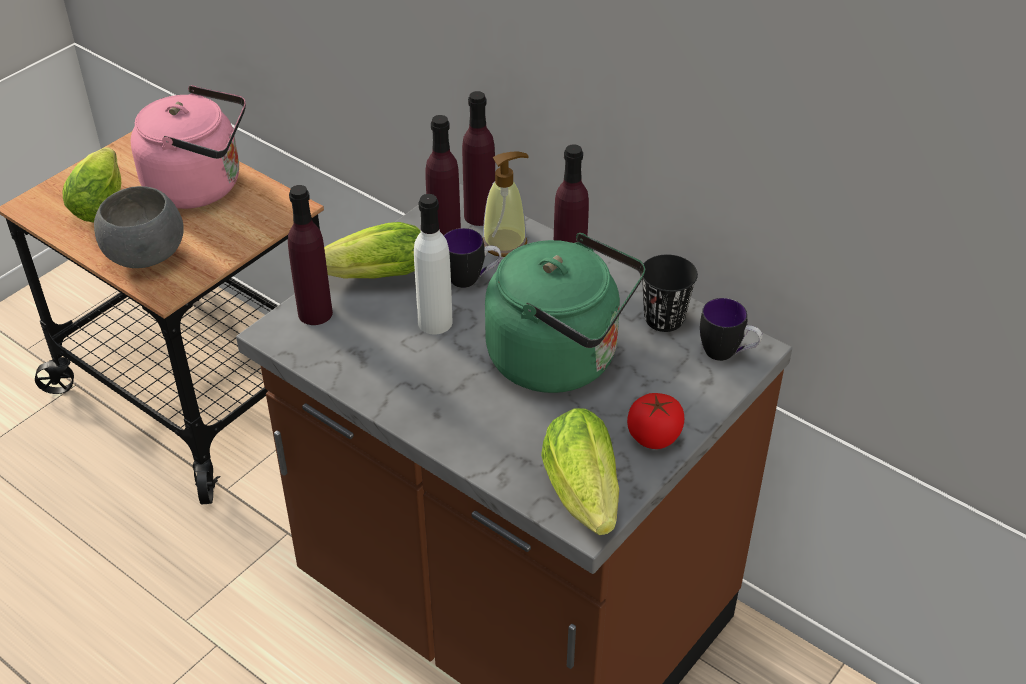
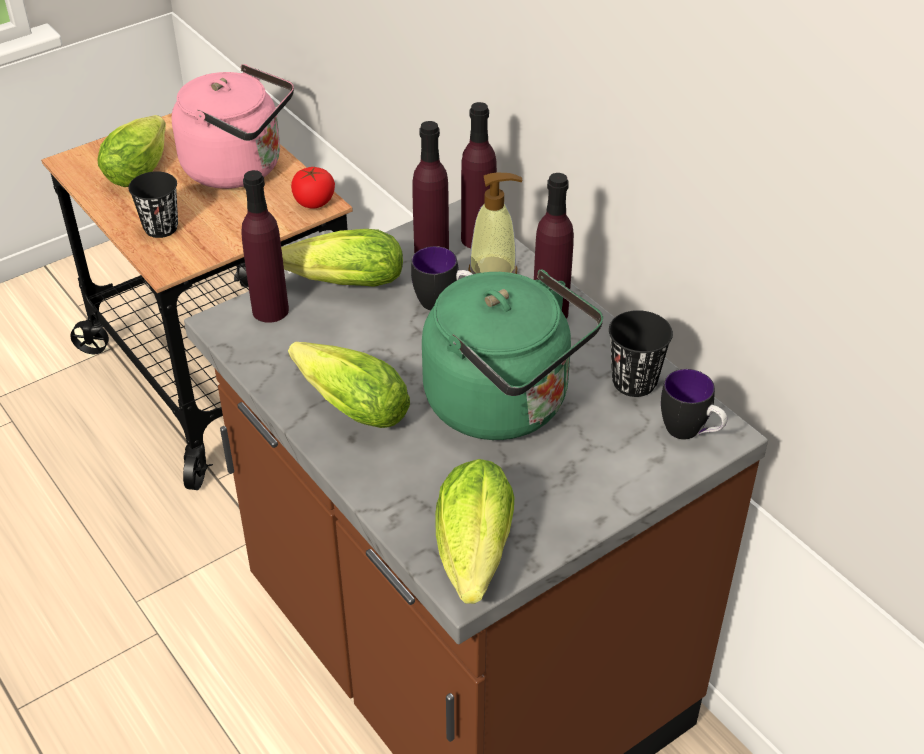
camera: 15 degrees right, 0 degrees up
grey bowl [94,186,183,268] -> black cup [128,171,178,238]
white bottle [414,194,452,334] -> none
tomato [627,393,684,449] -> tomato moved to [291,167,335,209]
none -> lettuce [288,342,410,428]

